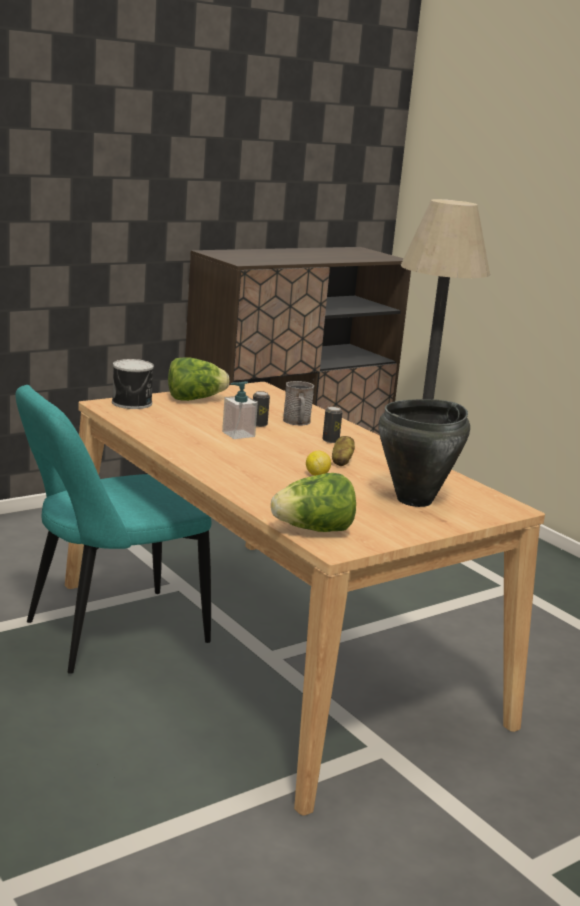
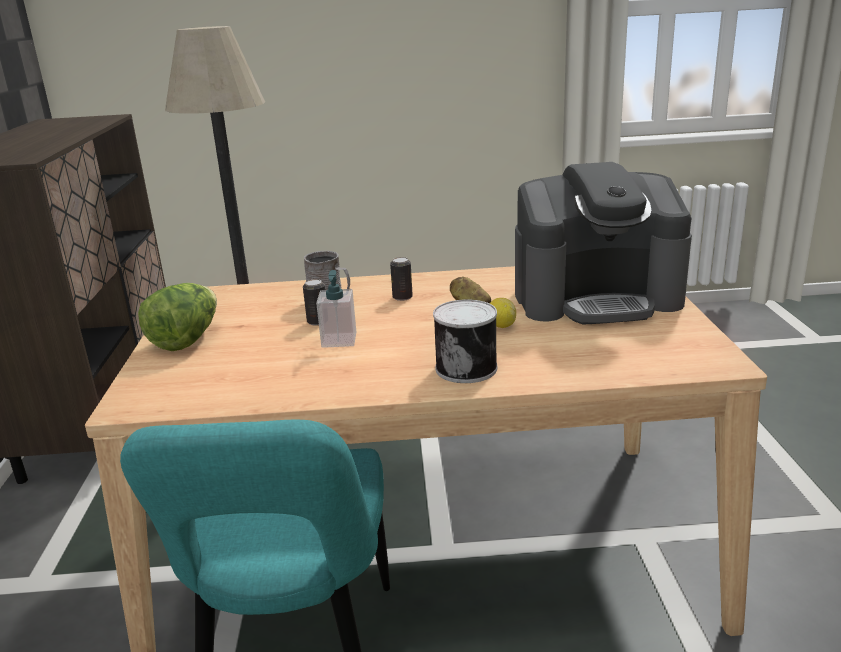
camera: 55 degrees left, 5 degrees up
can [112,359,154,409] -> can moved to [433,300,497,383]
lettuce [271,473,356,532] -> none
black cooking pot [378,399,470,507] -> coffee machine [515,162,692,325]

